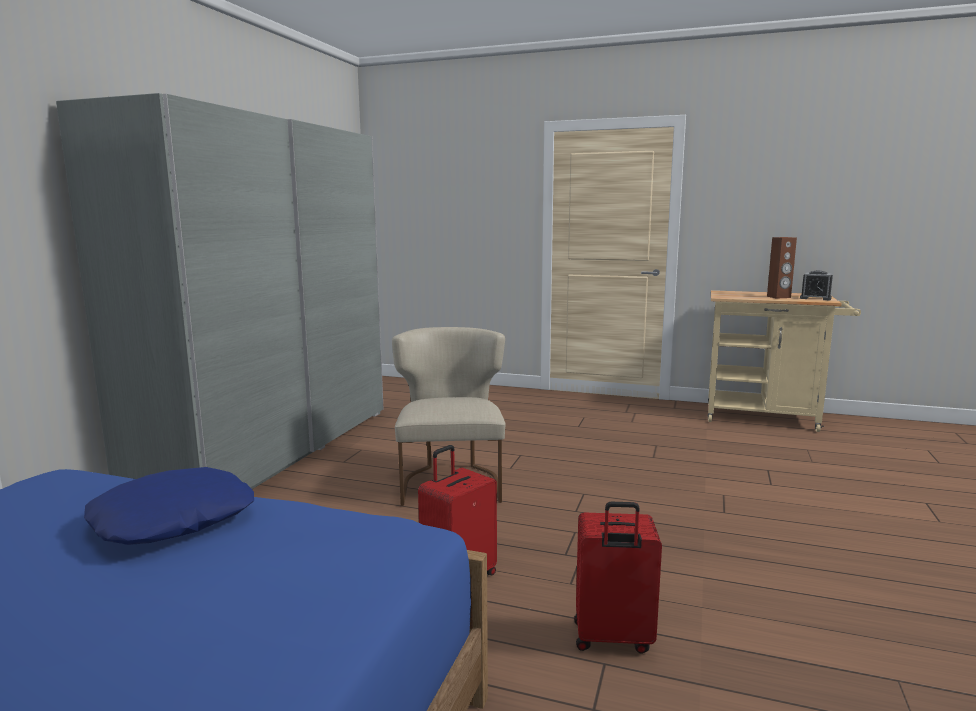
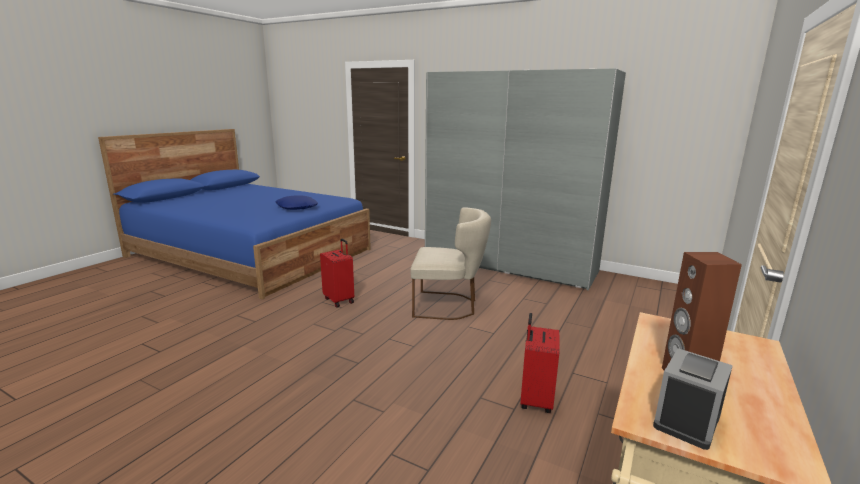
camera: 100 degrees right, 5 degrees up
red suitcase [574,502,662,654] -> red suitcase moved to [520,313,560,413]

